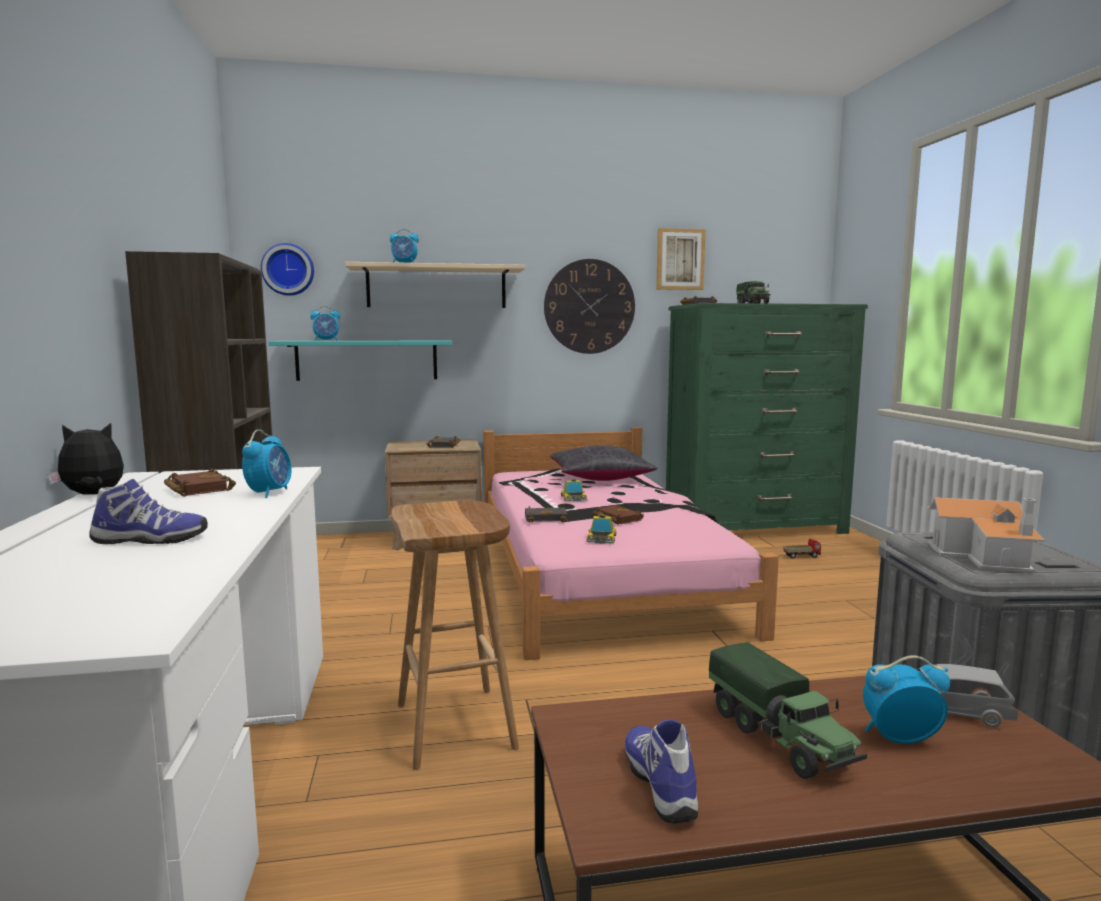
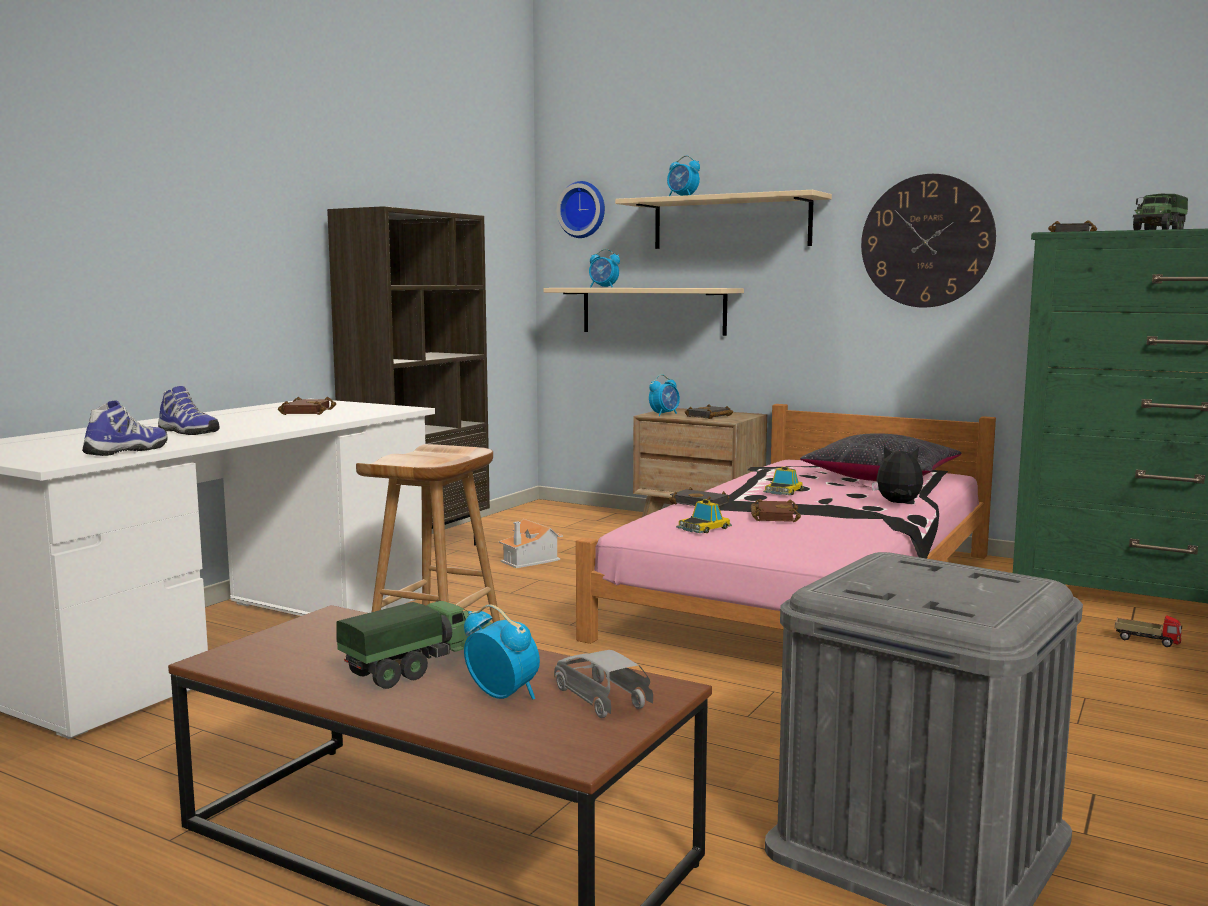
camera: 40 degrees right, 0 degrees up
plush toy [48,423,124,495] -> plush toy moved to [872,446,923,503]
alarm clock [242,429,291,498] -> alarm clock moved to [649,374,680,416]
turquoise shelf [268,341,452,381] -> beige shelf [543,288,744,336]
shoe [625,719,698,824] -> shoe moved to [82,400,167,456]
picture [656,228,706,290] -> none
toy truck [709,642,867,779] -> toy truck turned 150 degrees counterclockwise [337,600,492,689]
toy house [927,497,1044,573] -> toy house moved to [499,519,563,568]

